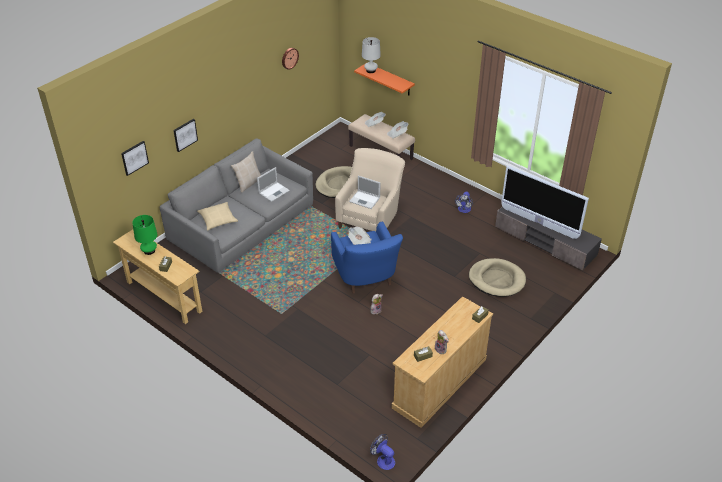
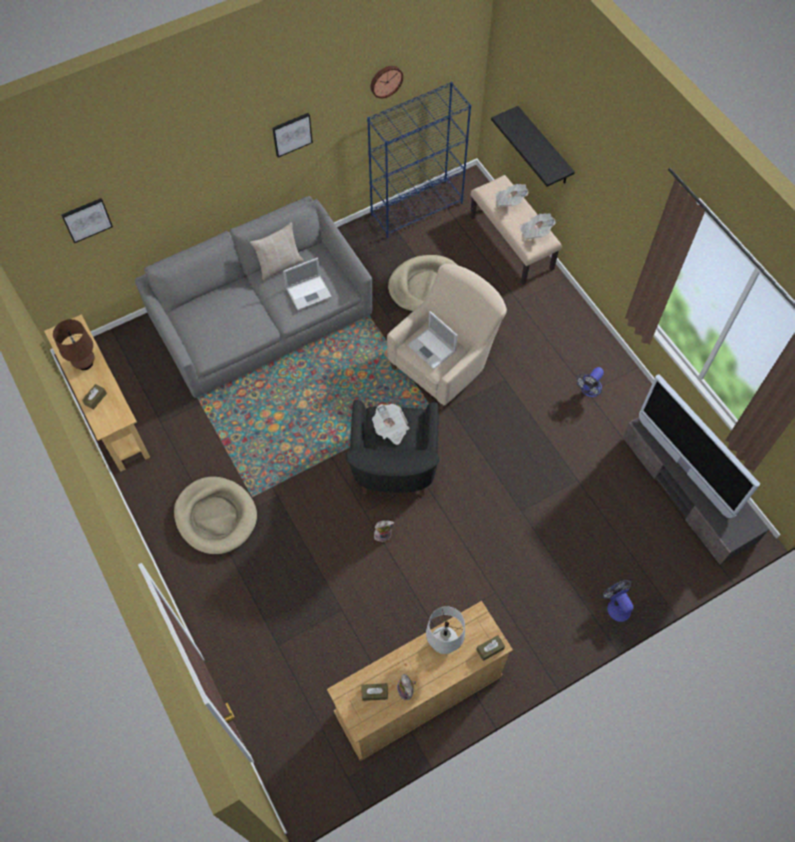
camera: 20 degrees right, 20 degrees up
green table lamp [132,215,158,255] -> brown table lamp [53,319,95,370]
picture [173,119,198,152] -> picture moved to [272,113,313,158]
beige pillow [197,202,238,231] -> none
blue armchair [331,222,403,294] -> black armchair [345,400,440,496]
orange shelf [354,63,415,95] -> black shelf [491,106,575,187]
white table lamp [362,37,381,73] -> white table lamp moved to [426,606,465,654]
fan [370,434,395,470] -> fan moved to [603,580,634,622]
beige dog bed [469,258,526,297] -> beige dog bed moved to [174,477,257,555]
none -> blue bookcase [367,82,471,238]

